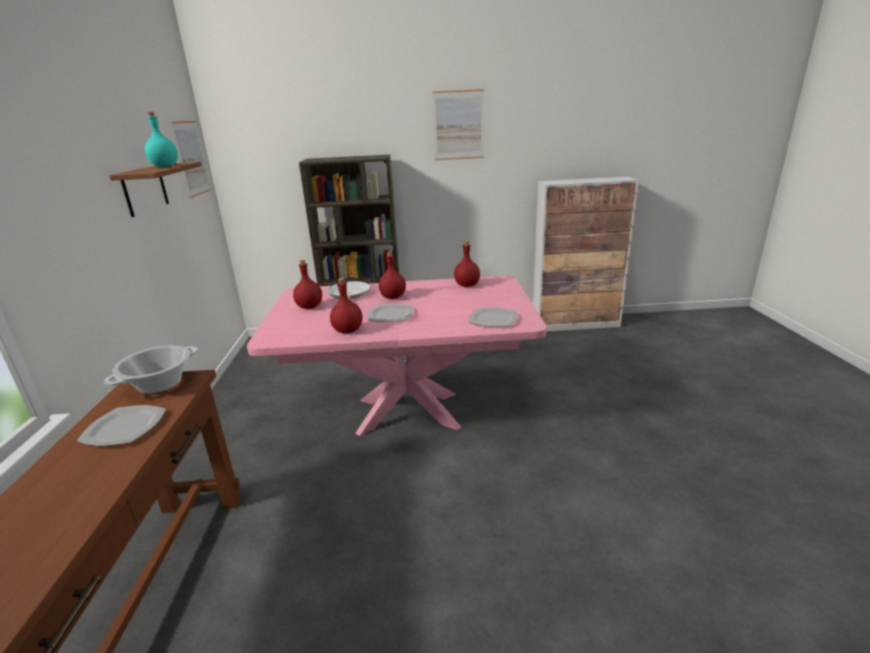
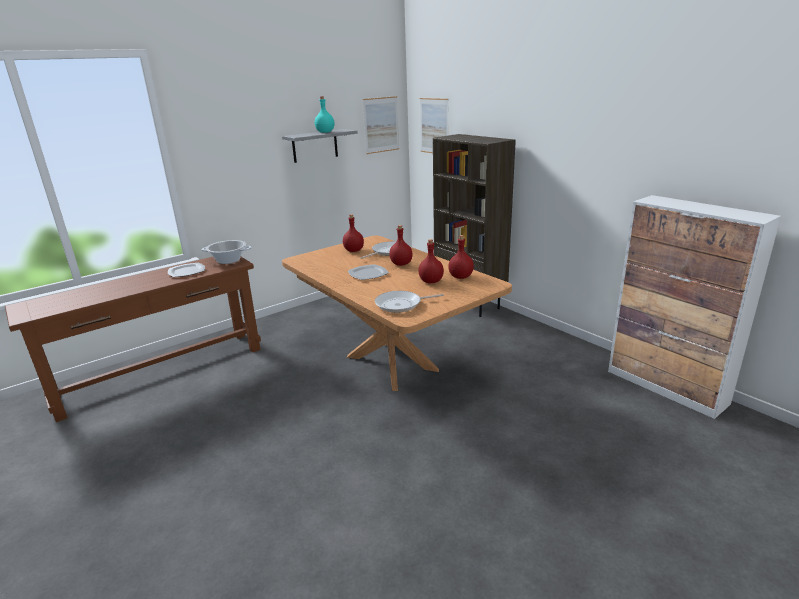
camera: 55 degrees right, 0 degrees up
brown shelf [110,162,202,217] -> grey shelf [282,129,358,163]
pink dining table [247,276,547,436] -> brown dining table [282,236,512,391]
red bottle [330,278,362,333] -> red bottle moved to [418,239,444,283]
picture [432,89,484,160] -> picture moved to [420,98,449,153]
plate [469,307,518,327] -> frying pan [375,291,444,313]

